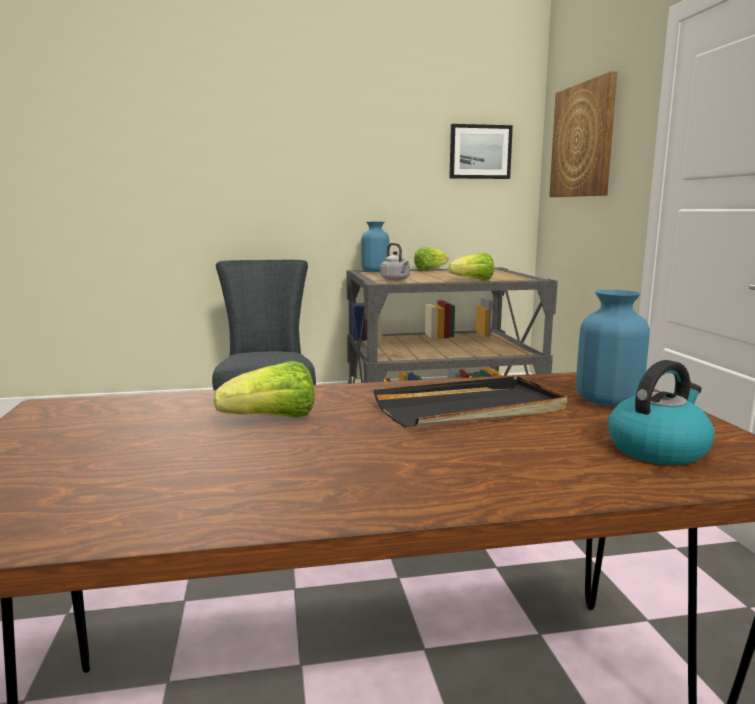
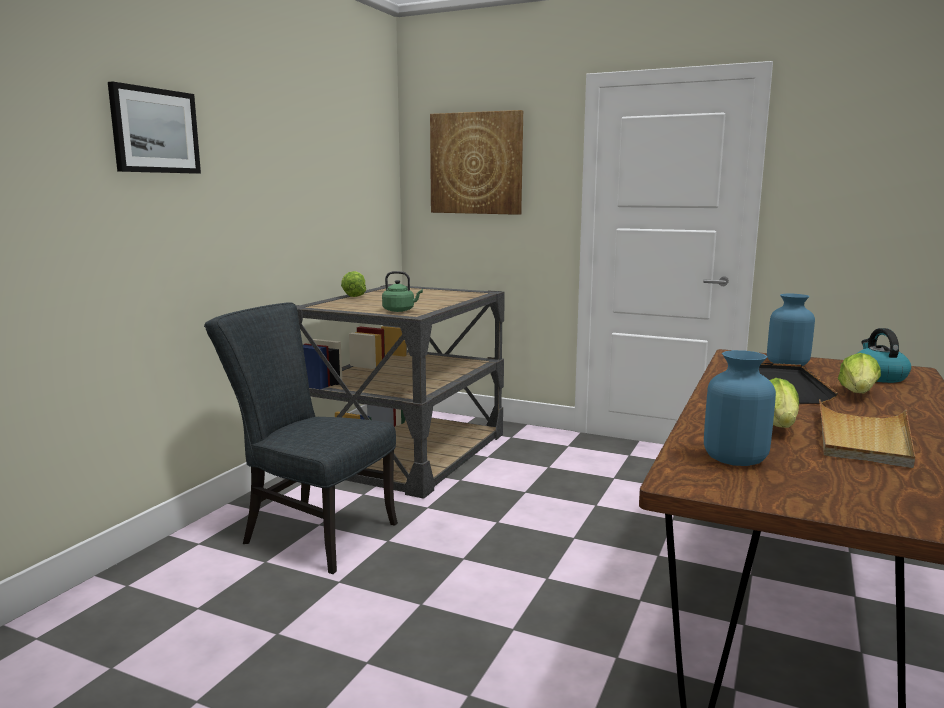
camera: 55 degrees left, 0 degrees up
blue vase [361,222,389,272] -> blue vase moved to [704,350,776,466]
grey kettle [381,243,410,281] -> green kettle [382,271,423,312]
picture [449,124,513,179] -> picture moved to [108,81,201,174]
lettuce [449,253,494,280] -> lettuce moved to [838,353,881,393]
none -> beige tray [819,400,915,468]

